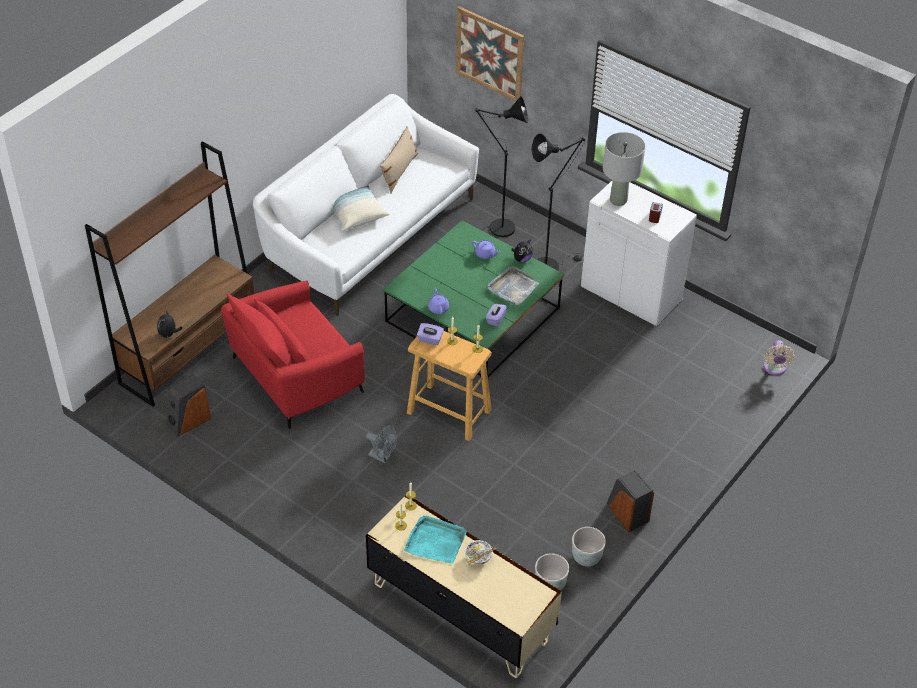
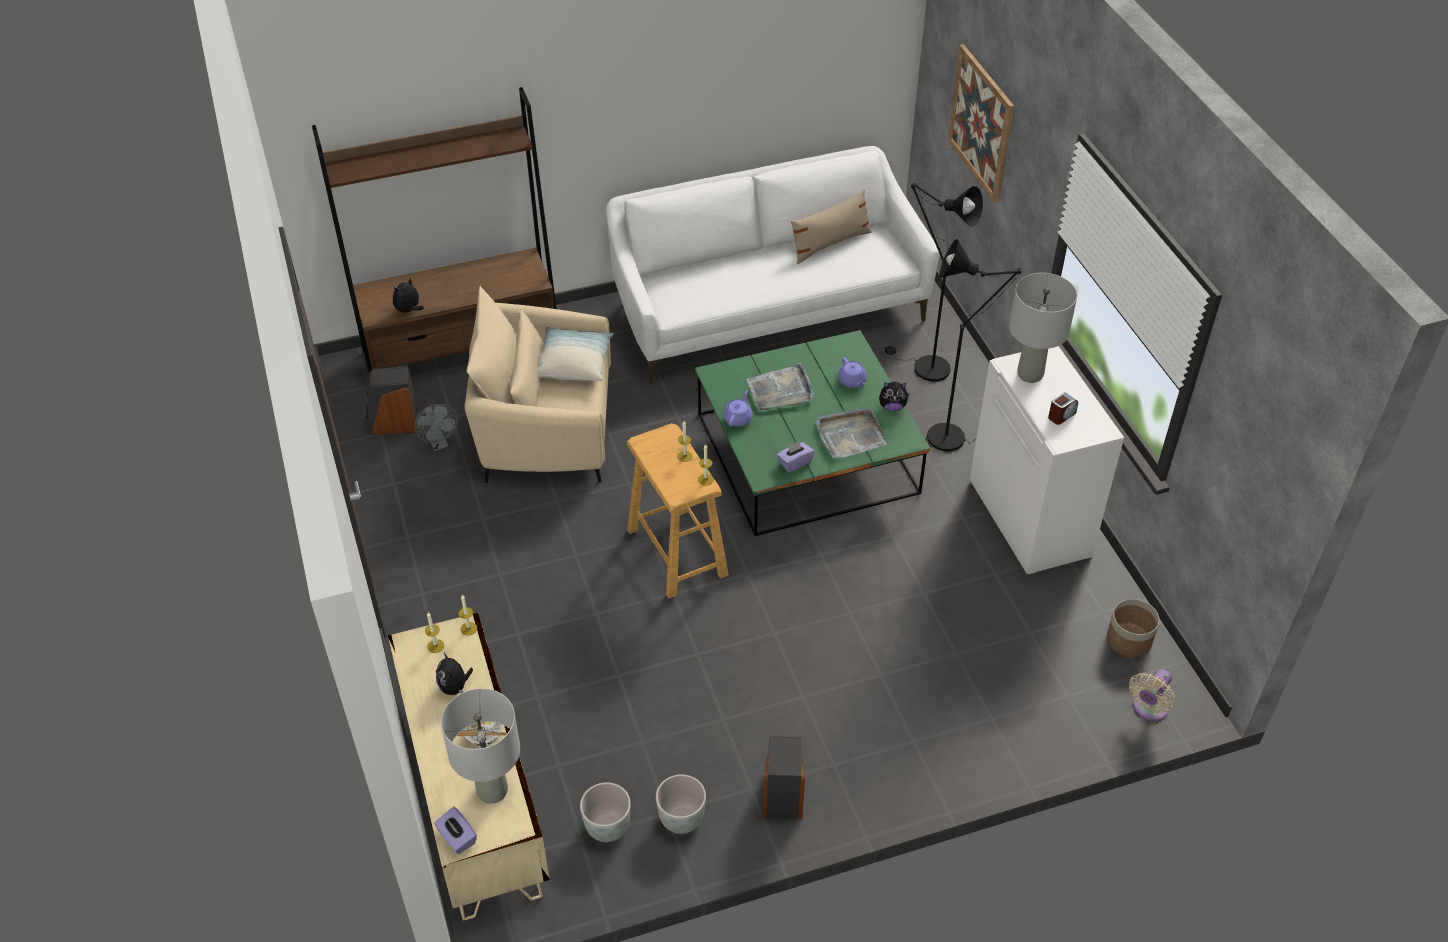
camera: 35 degrees right, 0 degrees up
red armchair [221,281,365,429] -> beige armchair [465,286,611,484]
pillow [333,185,389,231] -> pillow moved to [536,327,614,381]
grey fan [366,425,397,463] -> grey fan moved to [414,404,458,451]
turquoise tray [404,515,467,564] -> plush toy [436,653,473,695]
purple tissue box [417,323,444,345] -> purple tissue box moved to [434,807,477,855]
none -> grey table lamp [441,688,520,804]
none -> grey tray [746,363,814,410]
none -> planter [1107,599,1160,657]

